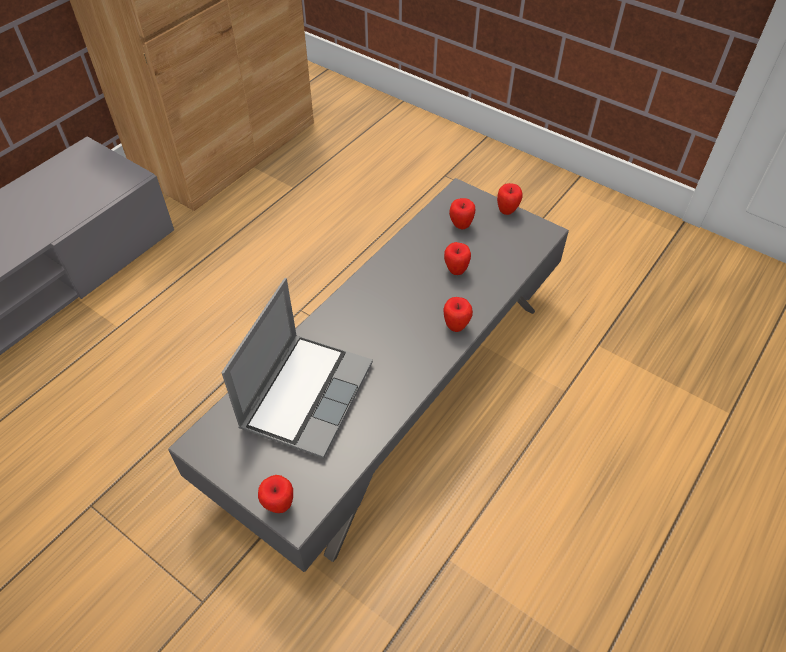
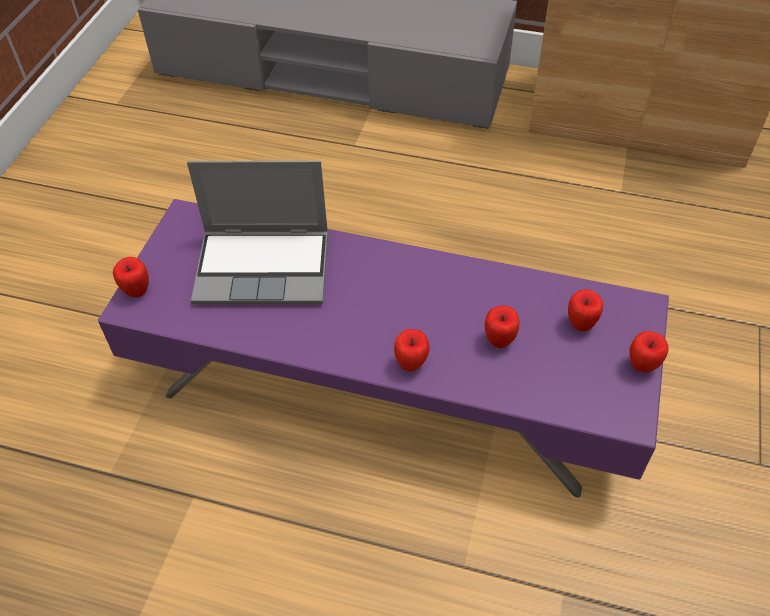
camera: 70 degrees right, 0 degrees up
grey coffee table [168,178,569,572] -> purple coffee table [98,199,669,498]

